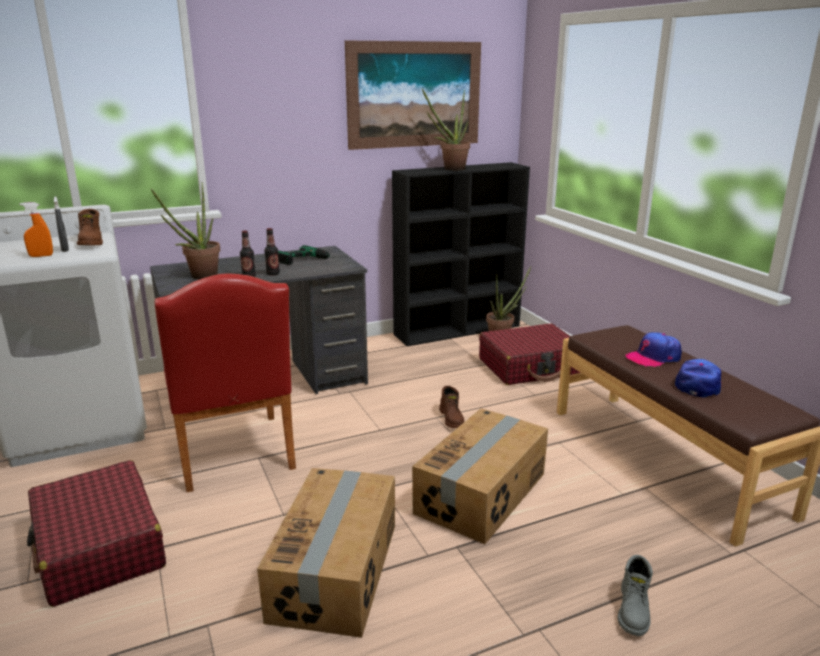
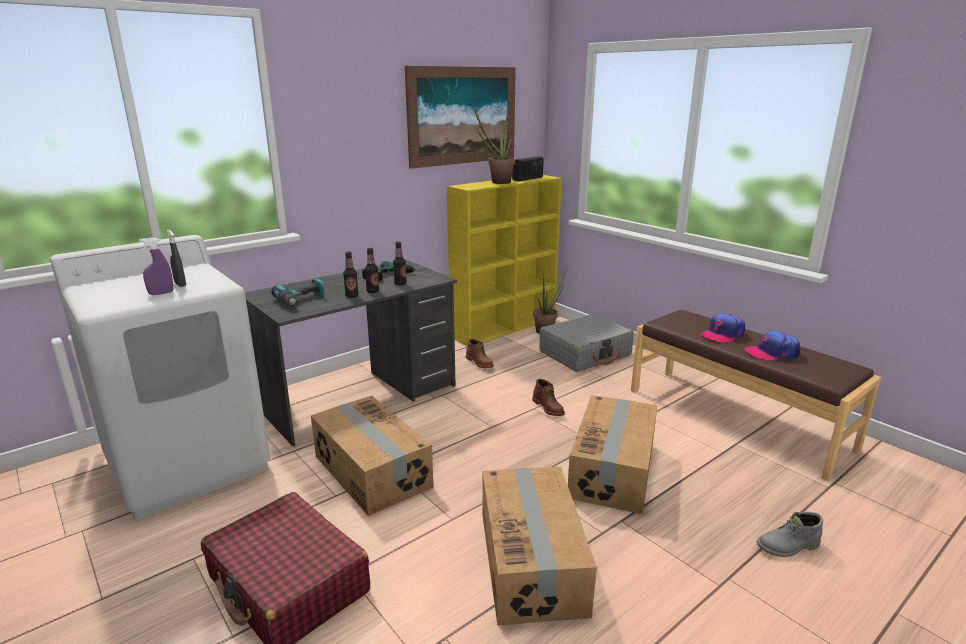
camera: 15 degrees left, 0 degrees up
orange spray bottle [20,202,53,257] -> purple spray bottle [139,237,173,295]
brown boot [77,209,103,246] -> brown boot moved to [466,338,494,368]
potted plant [151,183,220,279] -> power drill [271,278,325,306]
red chair [154,274,296,492] -> cardboard box [311,396,433,516]
black bookcase [392,162,530,346] -> yellow bookcase [447,175,562,346]
red suitcase [479,323,581,385] -> grey suitcase [539,314,634,372]
grey boot [618,555,653,636] -> grey boot turned 75 degrees clockwise [756,512,823,557]
cap [675,359,721,398] -> cap turned 105 degrees counterclockwise [745,331,800,360]
none -> bottle [393,241,407,285]
none -> radio [512,156,544,181]

